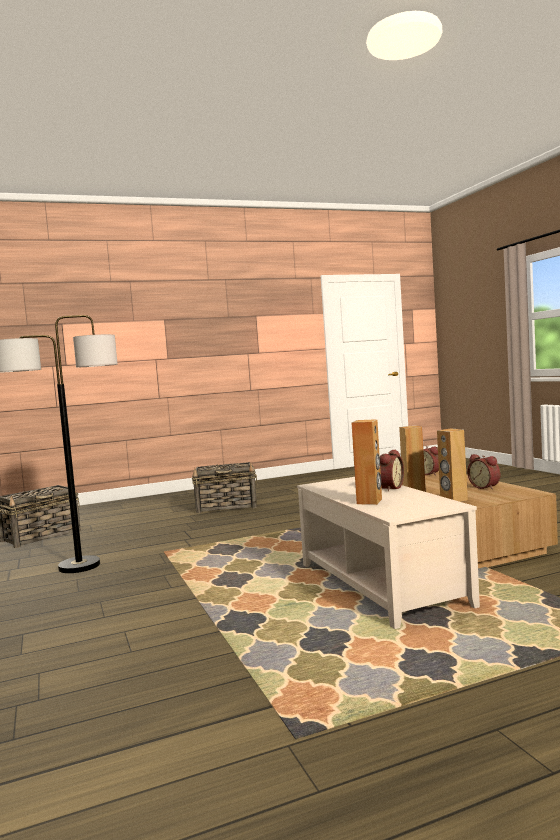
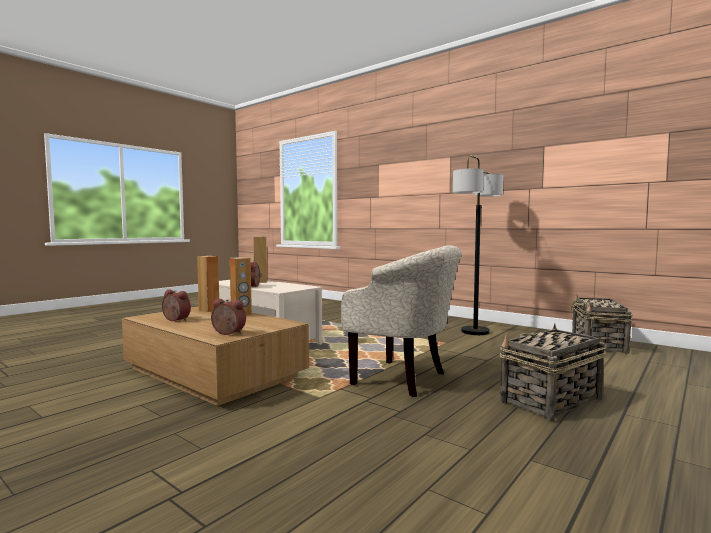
camera: 150 degrees right, 0 degrees up
none -> beige armchair [341,245,462,397]

